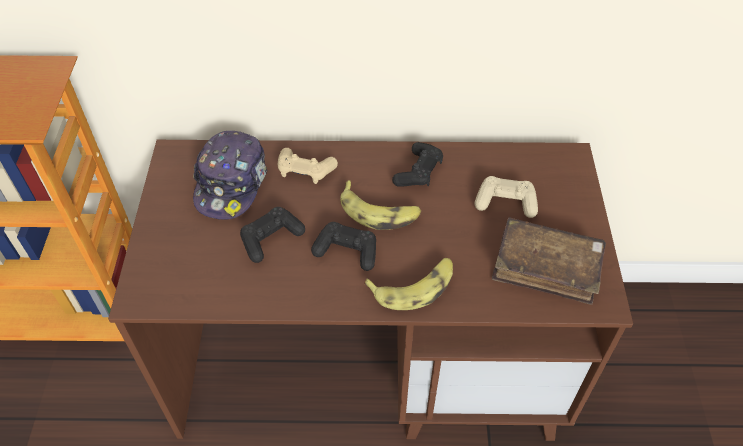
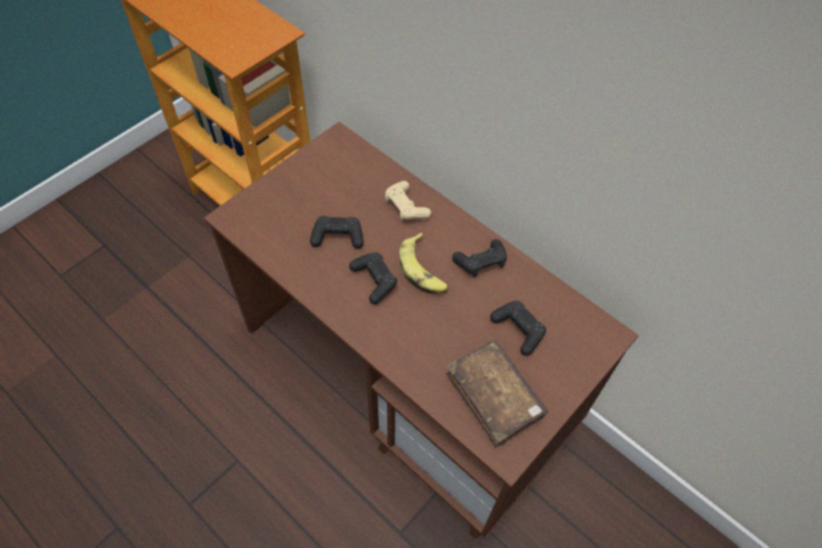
camera: 40 degrees right, 5 degrees up
cap [193,131,268,219] -> none
banana [364,258,453,310] -> none
beige game controller [475,176,538,218] -> black game controller [490,301,546,356]

